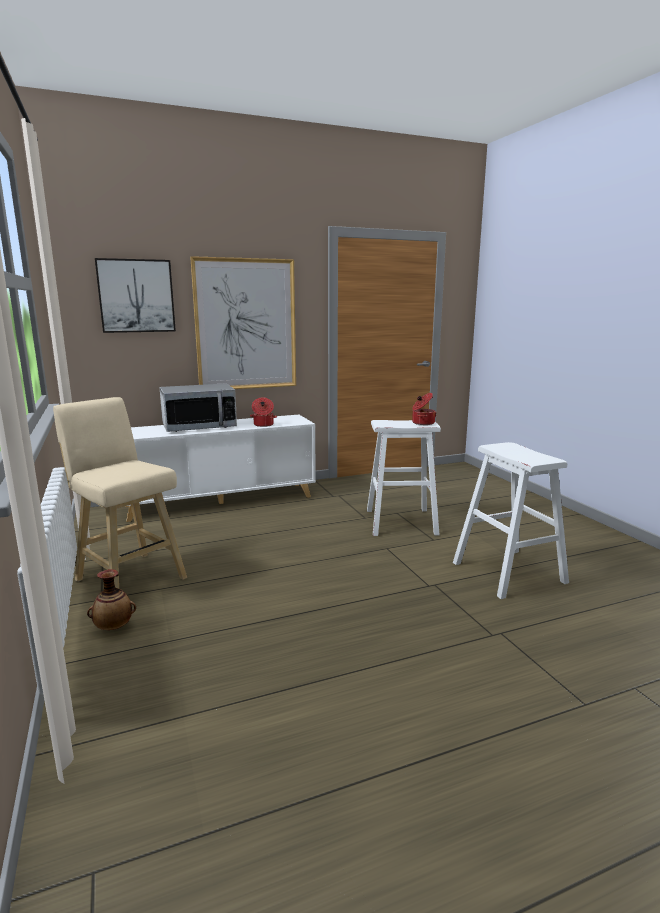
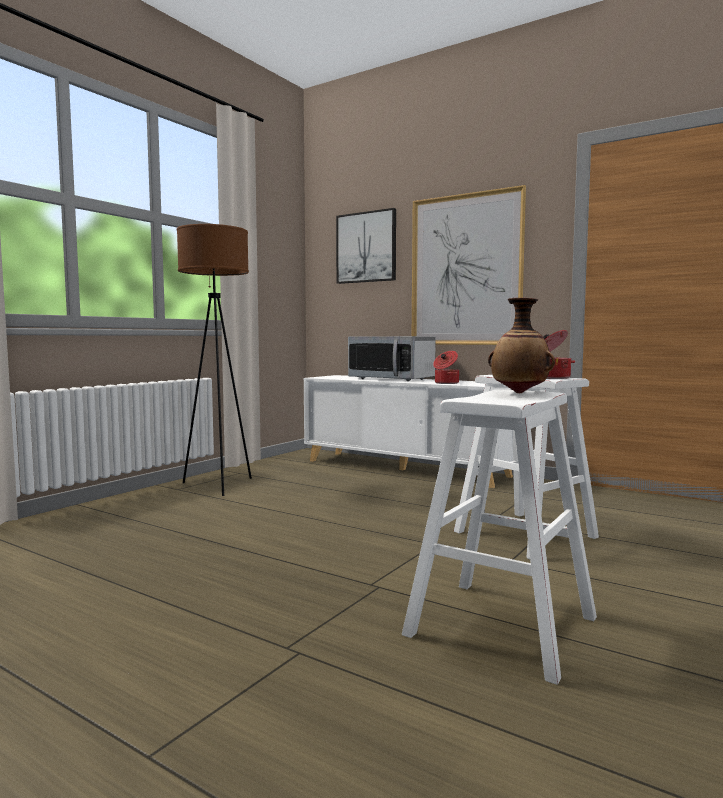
camera: 55 degrees right, 10 degrees down
beige stool [53,397,187,589] -> brown floor lamp [177,224,252,496]
vase [87,569,136,630] -> vase moved to [488,298,555,393]

